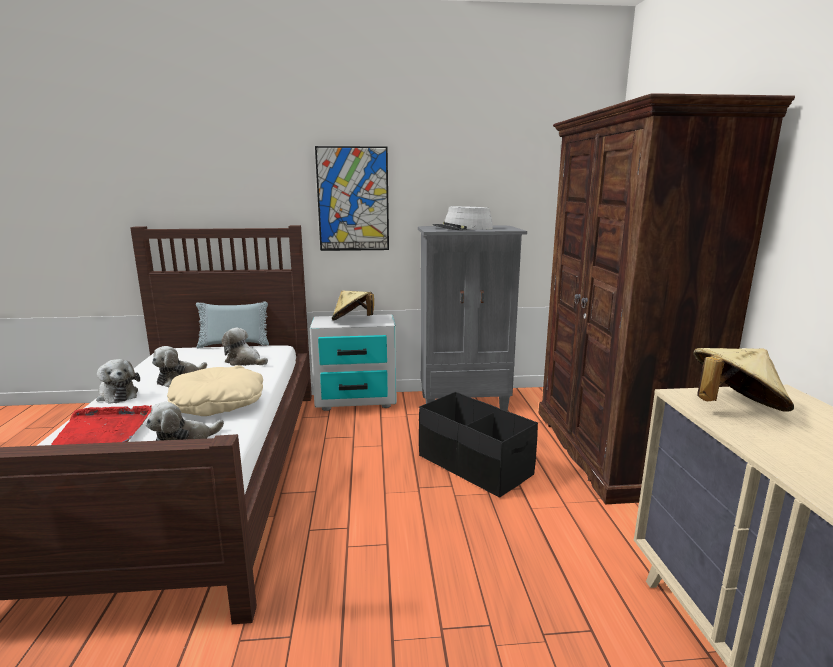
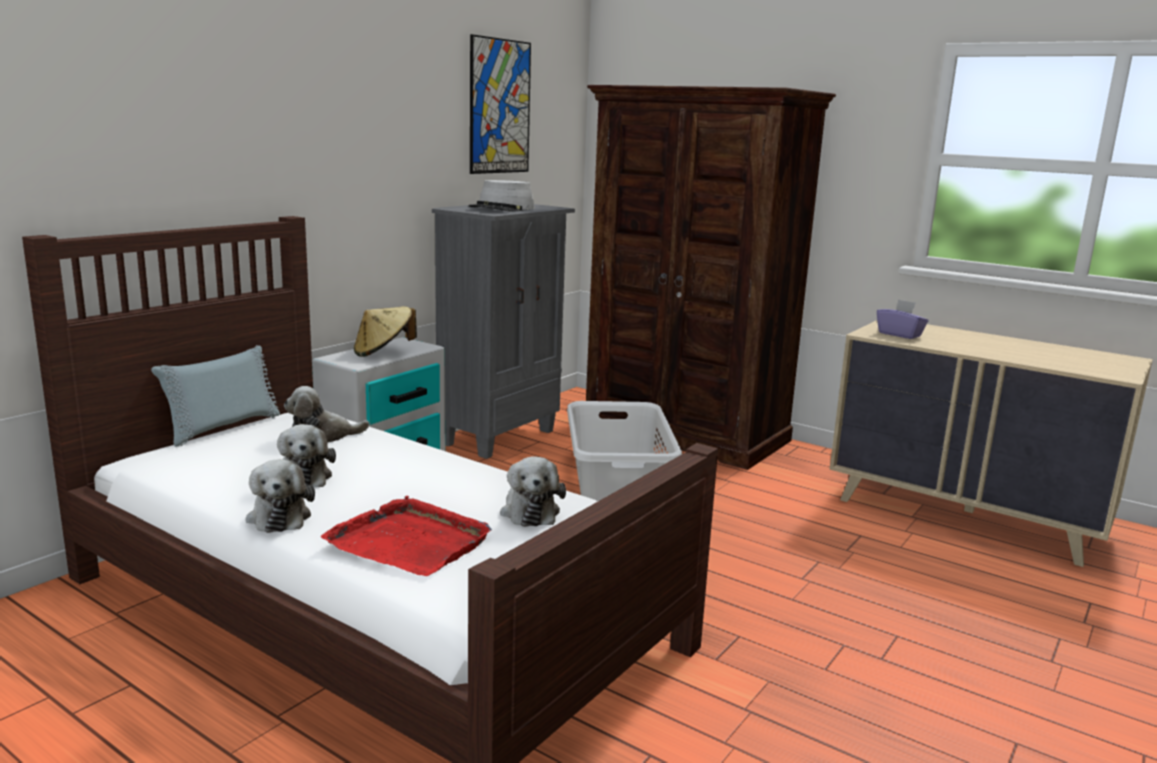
camera: 50 degrees left, 0 degrees up
plush toy [96,359,140,404] -> plush toy turned 75 degrees clockwise [246,460,315,533]
beige pillow [167,365,263,416] -> none
picture [315,146,389,251] -> picture moved to [470,34,531,174]
black storage box [419,392,538,498] -> white laundry basket [567,401,682,501]
beige hat [693,348,794,412] -> purple tissue box [877,299,928,339]

